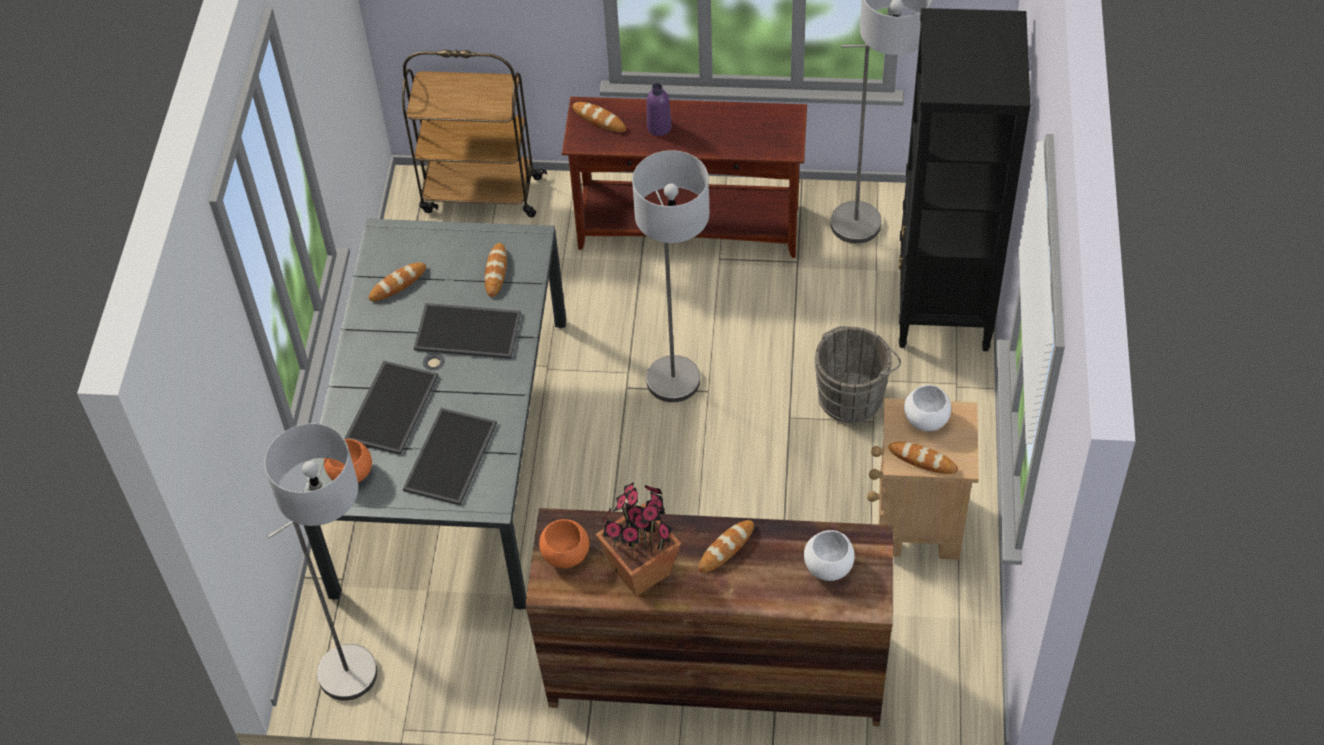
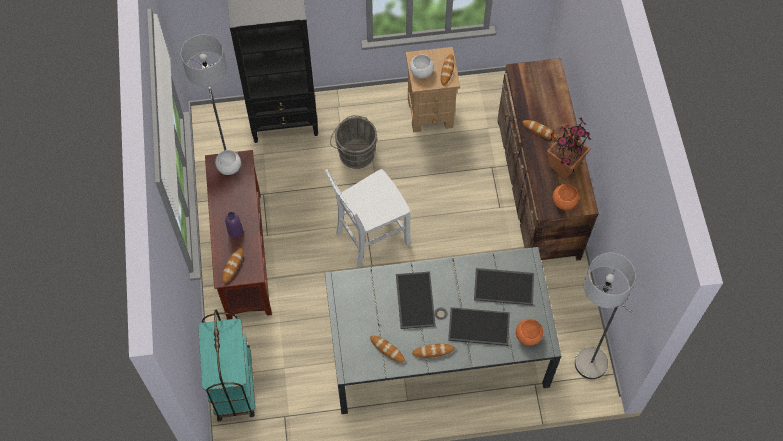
camera: 105 degrees left, 10 degrees up
brown cart [402,50,547,218] -> turquoise cart [198,310,255,422]
bread [485,243,507,297] -> bread moved to [412,344,455,358]
grey floor lamp [632,150,709,402] -> white chair [325,169,410,268]
white bowl [804,530,855,581] -> white bowl moved to [215,150,241,175]

